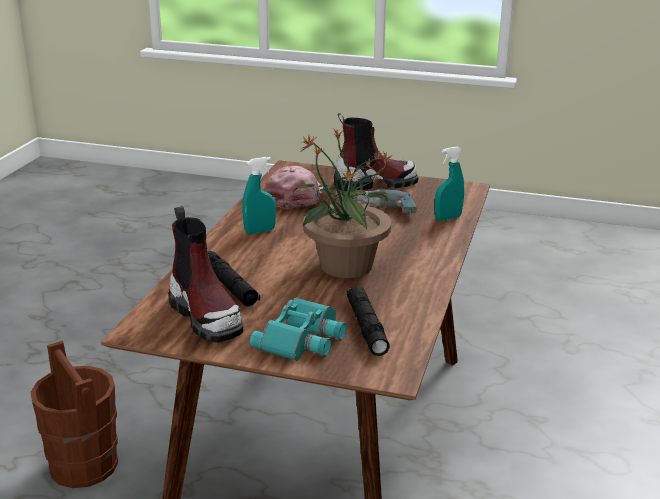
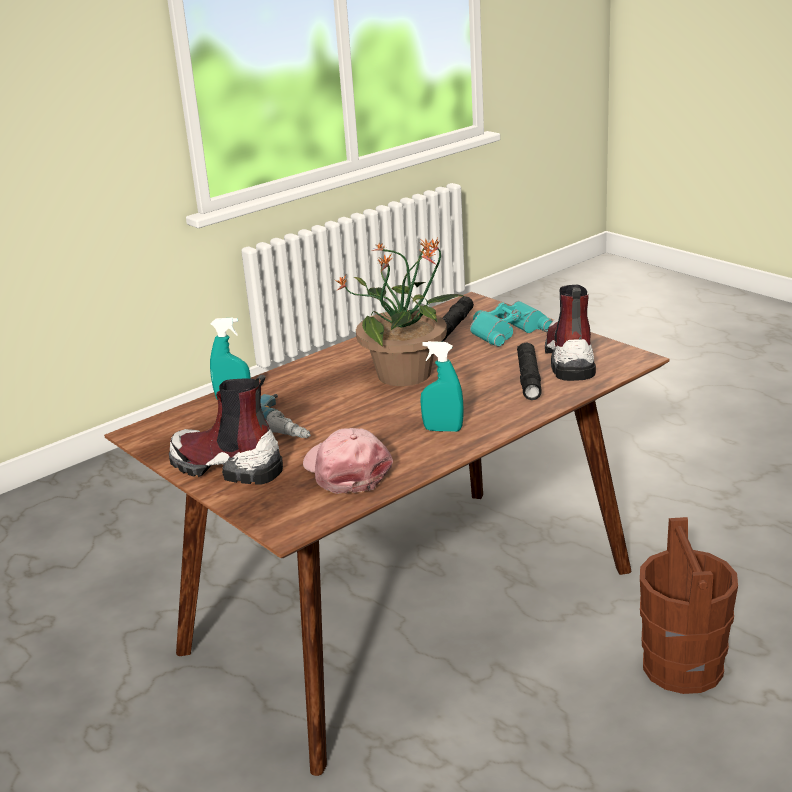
camera: 145 degrees left, 0 degrees up
pink cap [264,166,323,209] -> pink cap turned 105 degrees clockwise [303,428,393,494]

